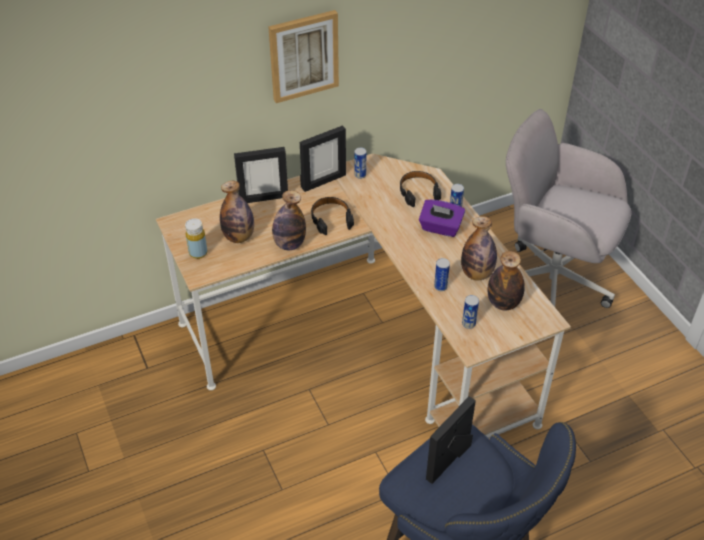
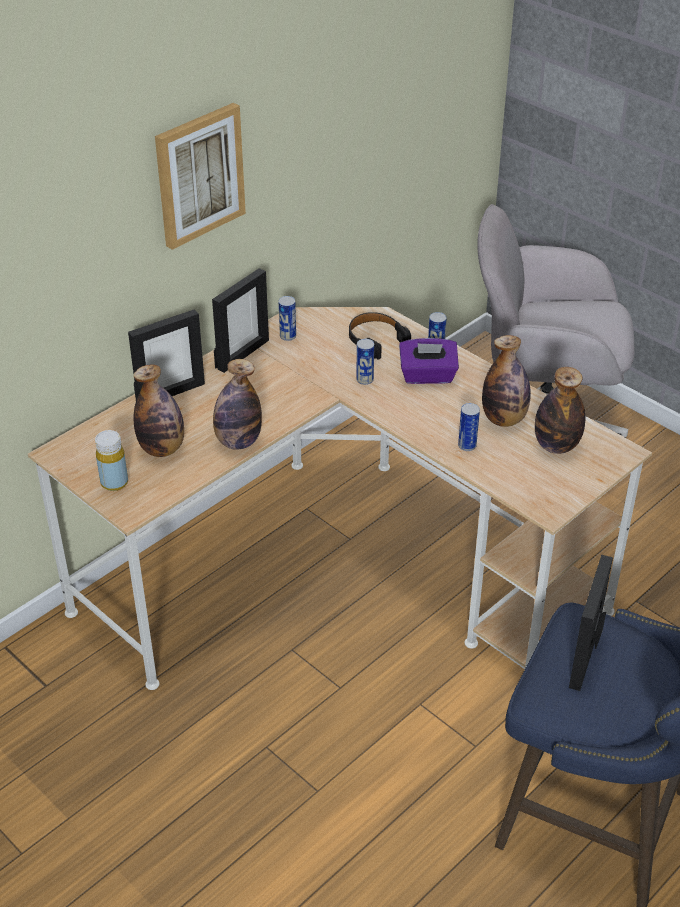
camera: 20 degrees left, 5 degrees down
black headphones [311,197,354,235] -> none
can [462,295,479,329] -> can moved to [356,339,374,385]

